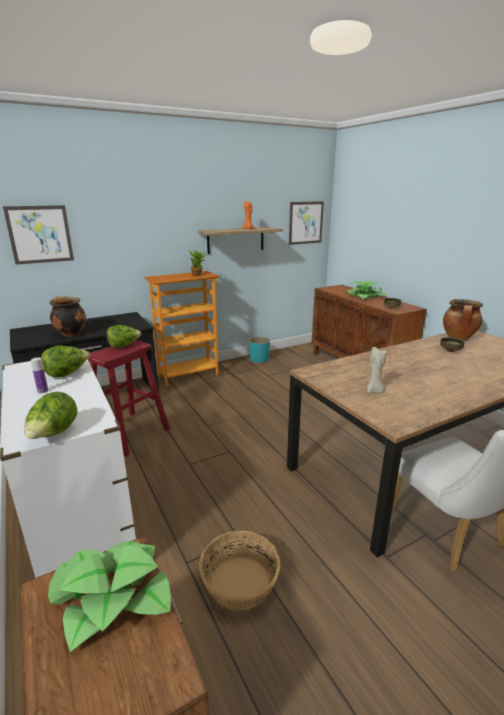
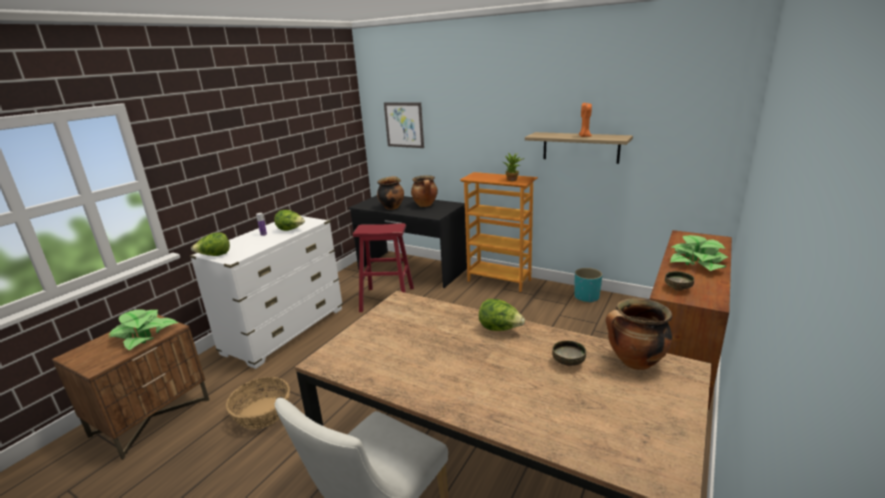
camera: 60 degrees right, 0 degrees up
lettuce [107,325,141,348] -> lettuce moved to [479,299,525,331]
picture [289,201,324,245] -> none
beige candle [366,347,387,393] -> none
none -> cooking pot [411,175,438,207]

